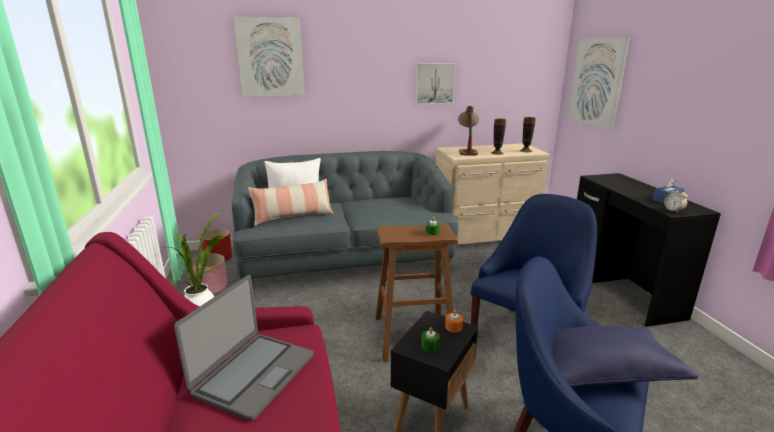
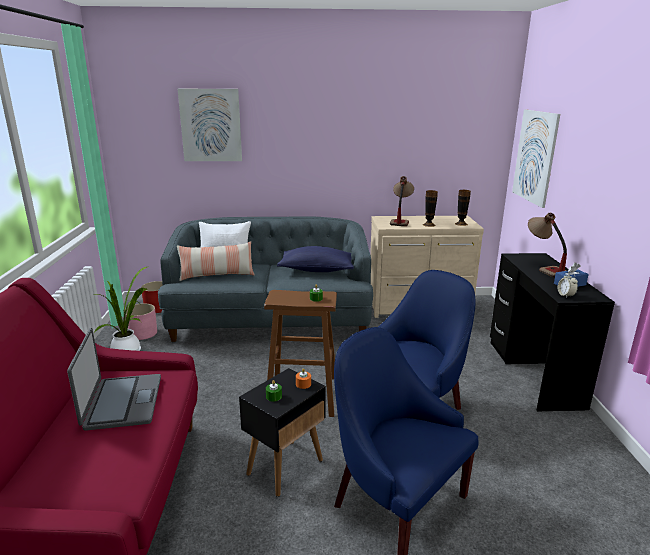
camera: 10 degrees right, 0 degrees up
laptop [174,275,314,421] -> laptop turned 45 degrees counterclockwise [67,328,161,431]
picture [415,63,455,105] -> none
blue pillow [552,326,698,387] -> blue pillow moved to [277,246,354,272]
none -> table lamp [528,213,567,277]

